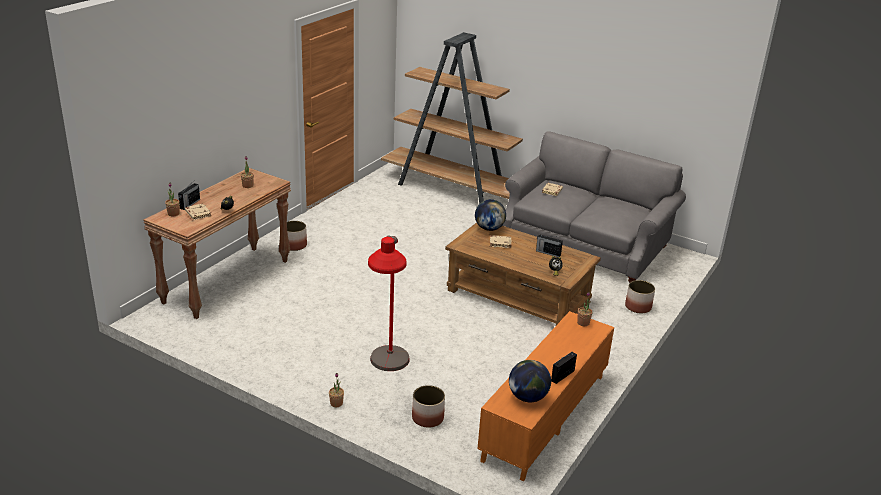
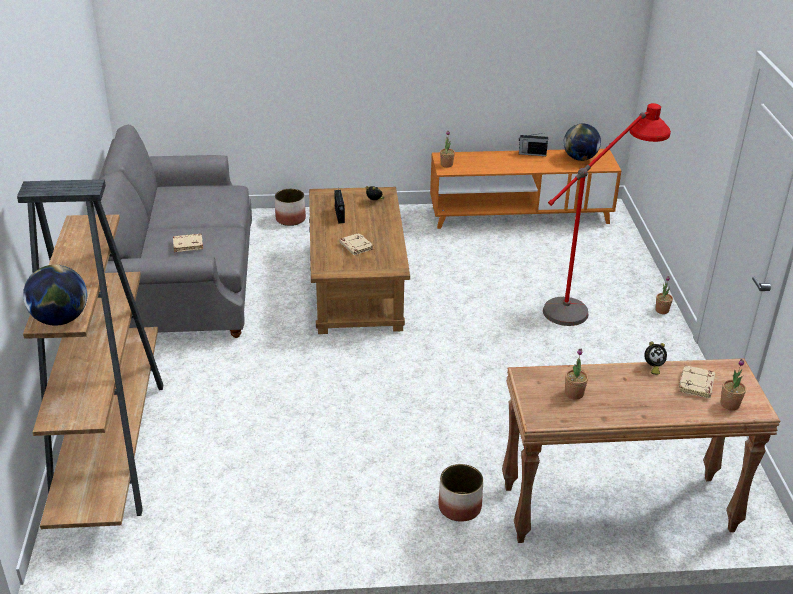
camera: 125 degrees left, 5 degrees up
radio [178,183,200,210] -> none
planter [412,385,445,428] -> none
globe [475,199,506,231] -> globe moved to [23,265,87,326]

